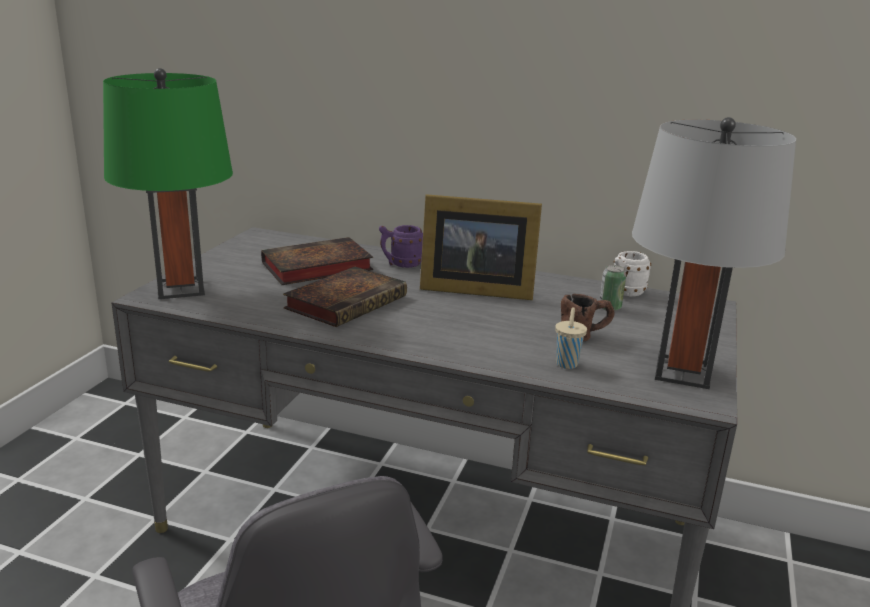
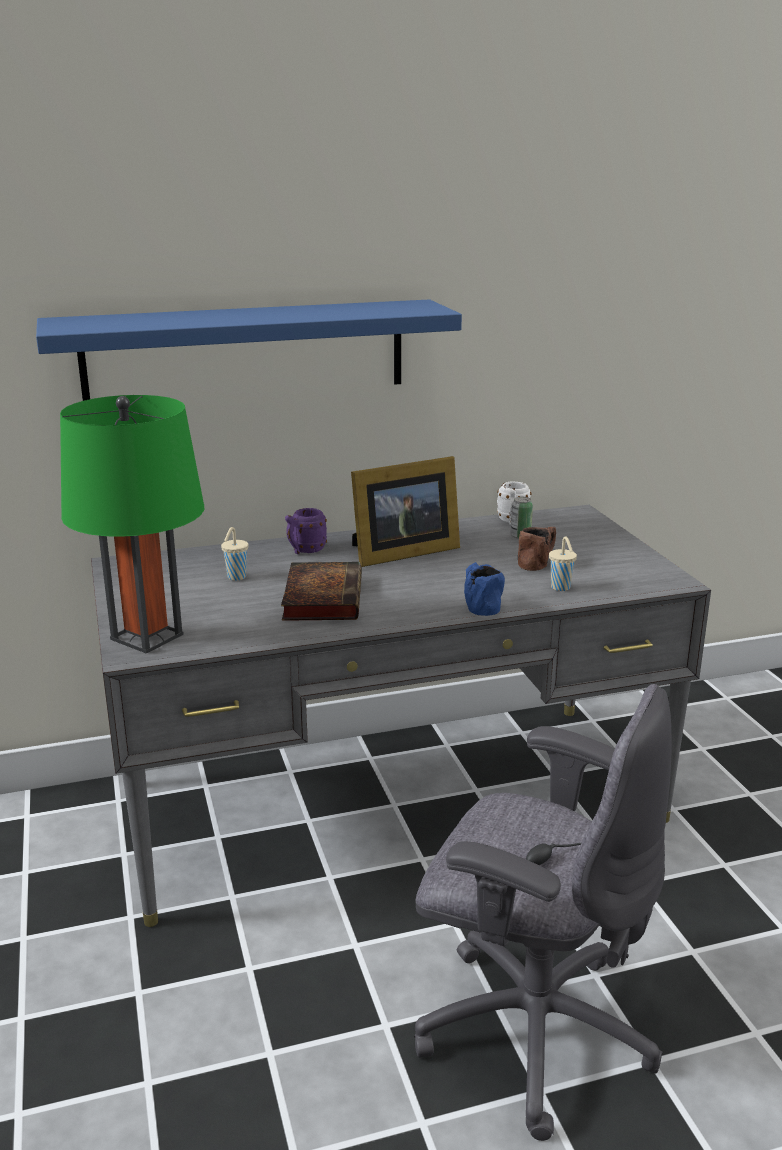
camera: 35 degrees left, 0 degrees up
book [261,237,373,285] -> beige cup [221,527,248,581]
grey table lamp [632,117,796,389] -> none
none -> blue shelf [36,299,462,401]
none -> blue mug [464,562,505,616]

